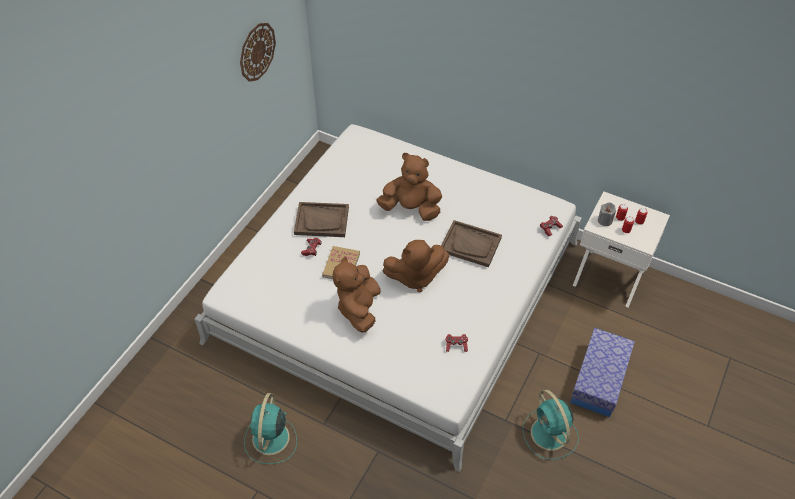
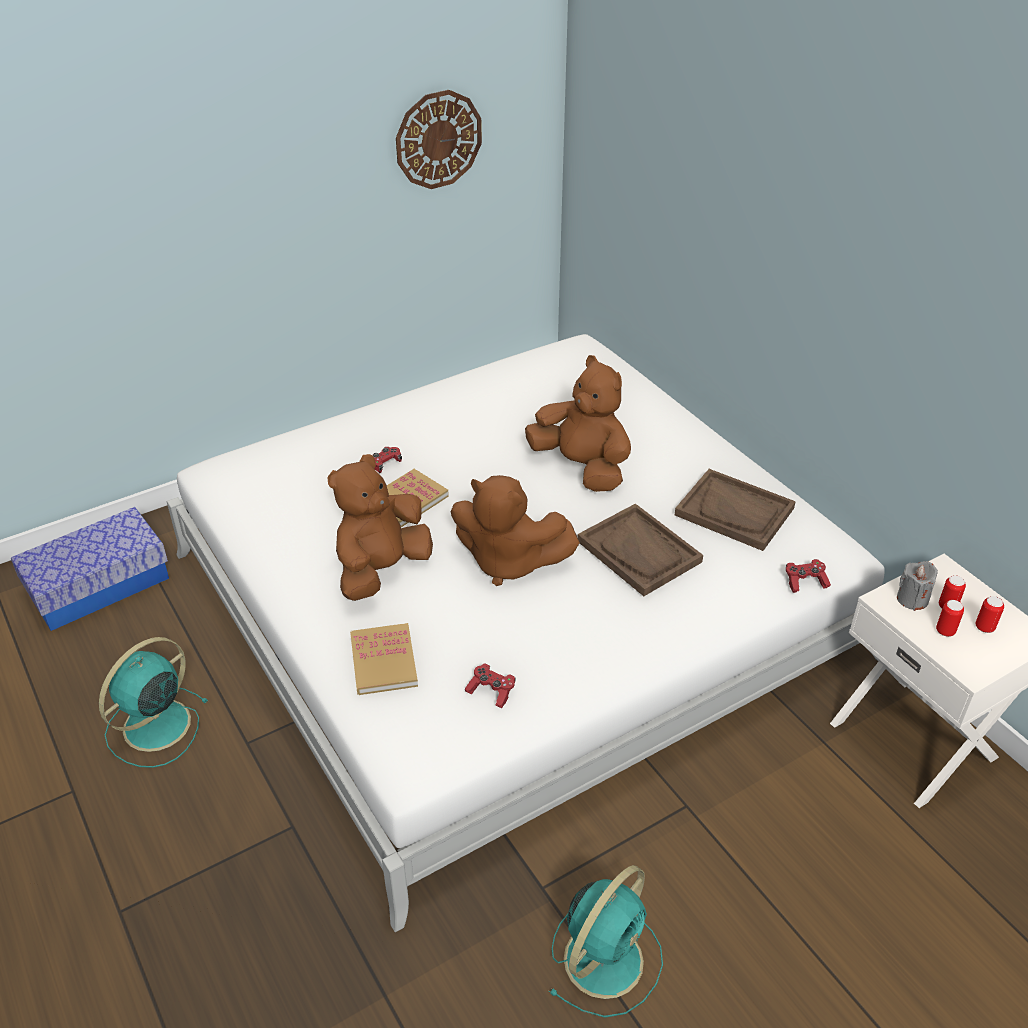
camera: 30 degrees right, 10 degrees down
brown tray [294,202,349,237] -> brown tray moved to [675,469,796,551]
turquoise fan [522,390,579,460] -> turquoise fan turned 150 degrees counterclockwise [549,865,663,1018]
storage box [570,328,635,417] -> storage box moved to [11,507,169,631]
none -> book [350,623,418,695]

